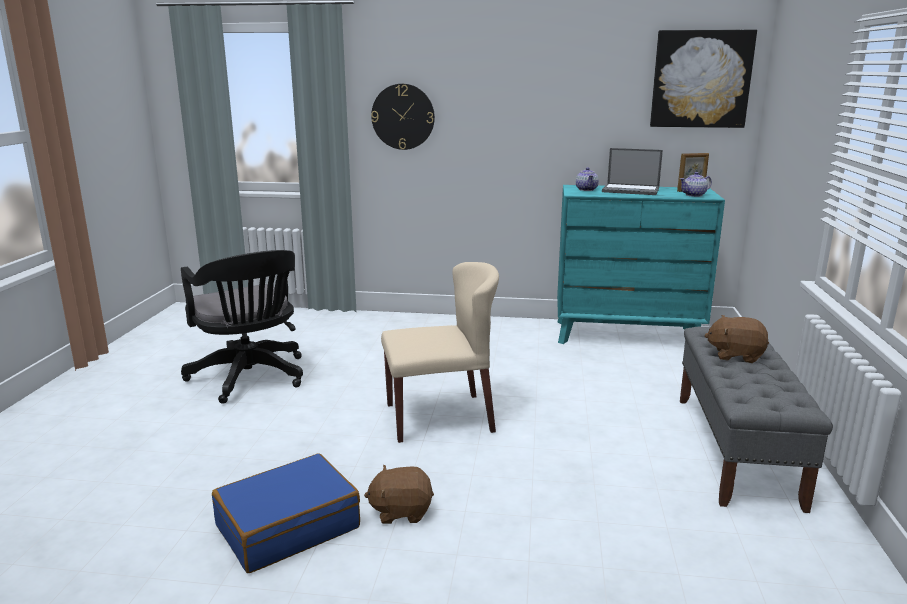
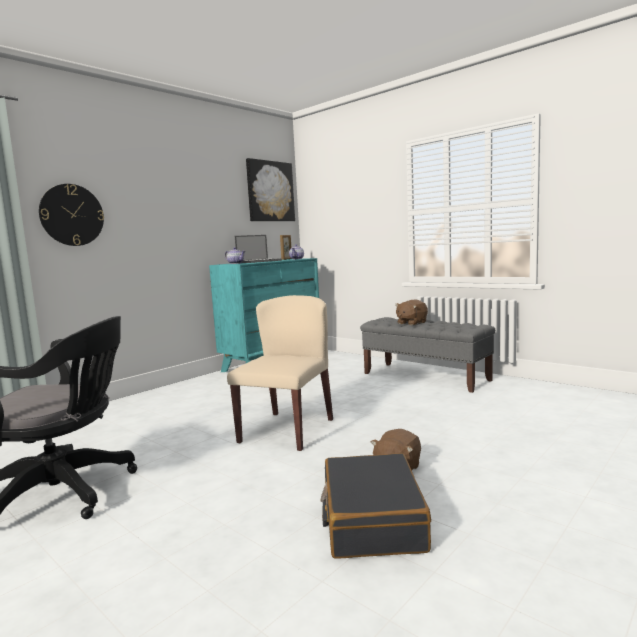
camera: 55 degrees left, 10 degrees down
blue suitcase [212,453,360,573] -> black suitcase [321,453,431,559]

